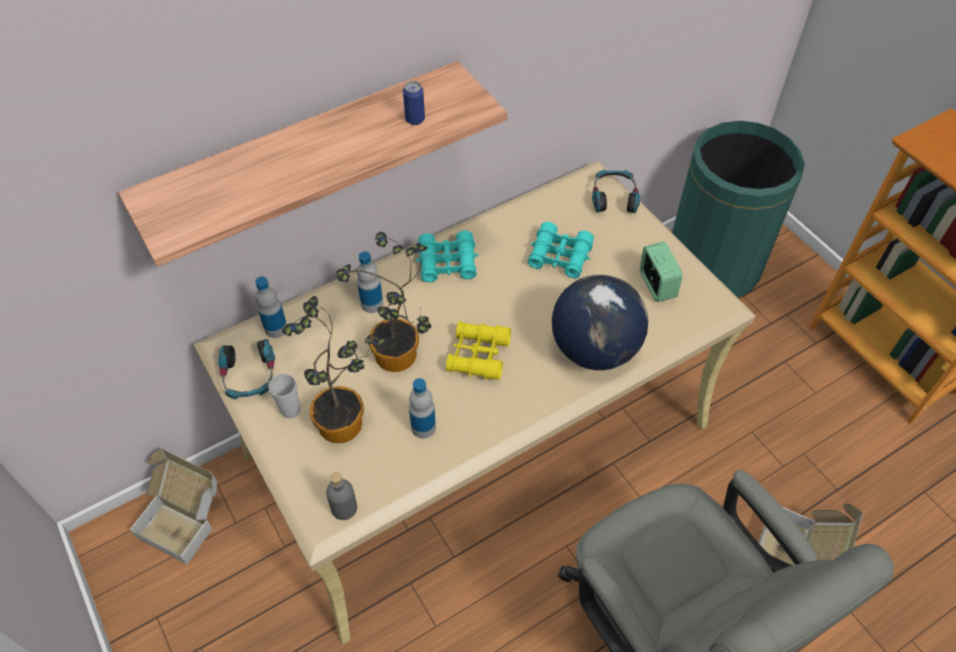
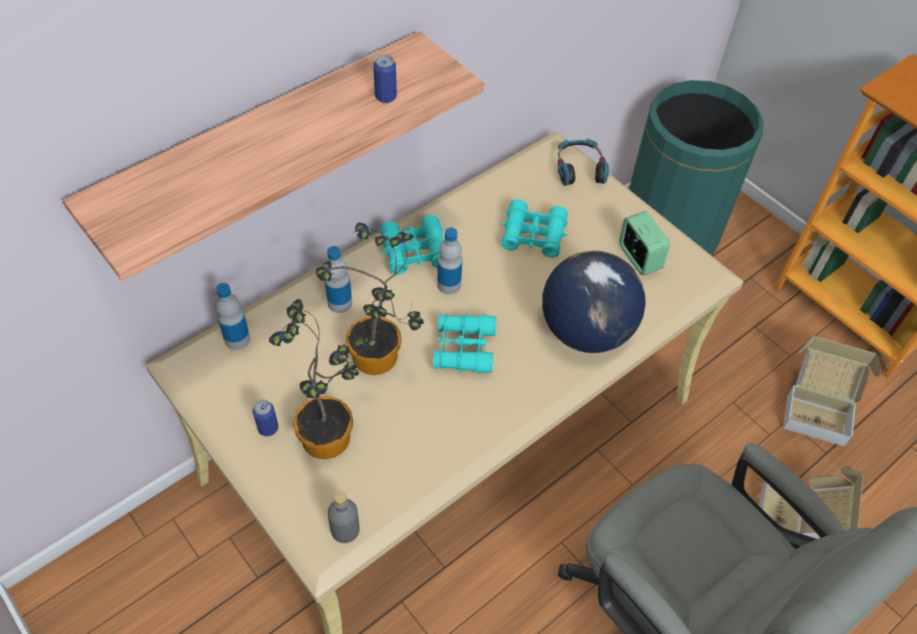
camera: 10 degrees left, 0 degrees up
cardboard box [130,448,218,564] -> cardboard box moved to [783,336,880,447]
headphones [218,339,275,399] -> none
cup [269,374,300,419] -> can [253,400,278,436]
bottle [409,378,436,439] -> bottle moved to [437,228,462,294]
yellow binoculars [446,321,511,380] -> turquoise binoculars [433,313,496,374]

